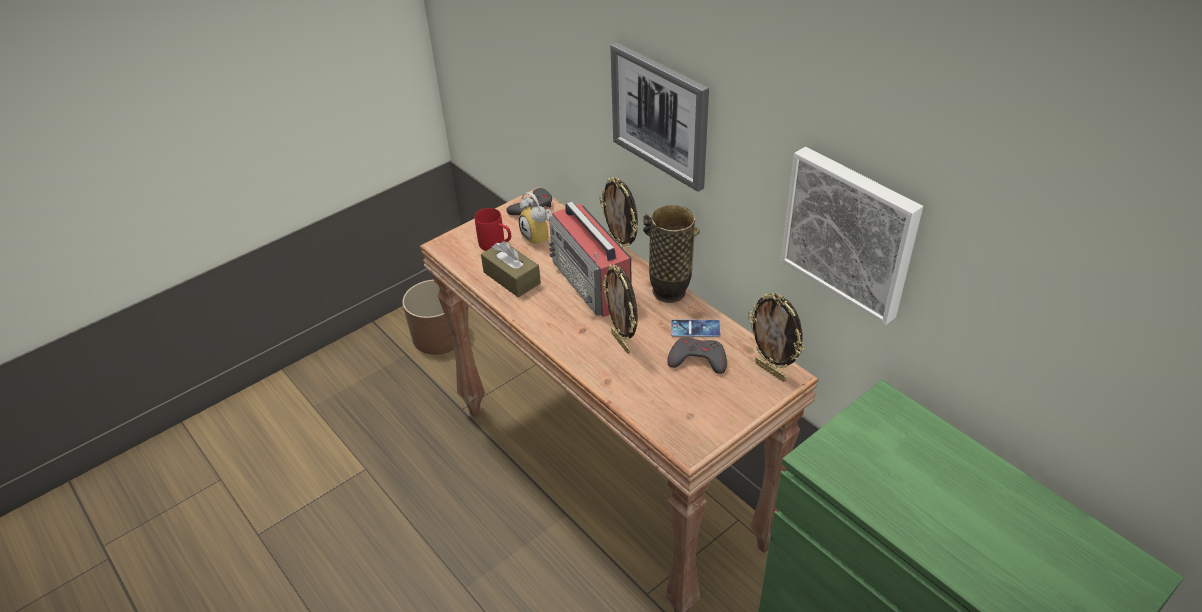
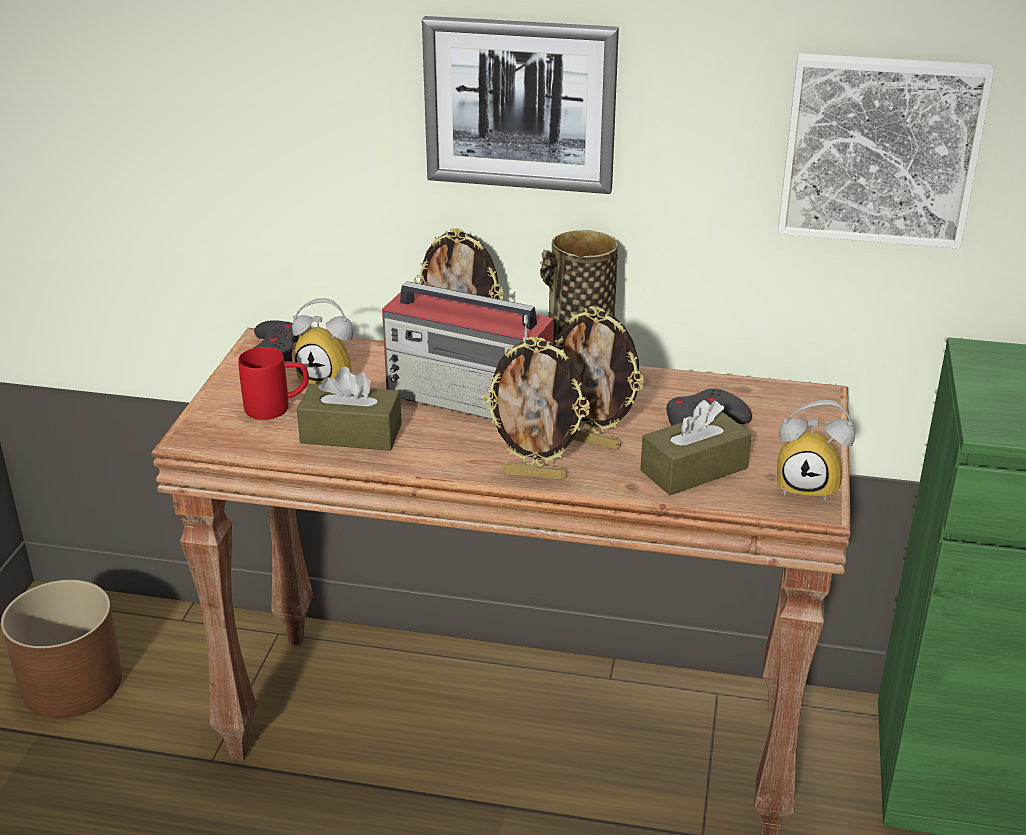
camera: 40 degrees left, 10 degrees down
phone [671,319,720,337] -> none
picture frame [748,293,804,382] -> picture frame moved to [483,336,590,480]
none -> brown tissue box [640,400,751,495]
none -> alarm clock [777,400,855,501]

